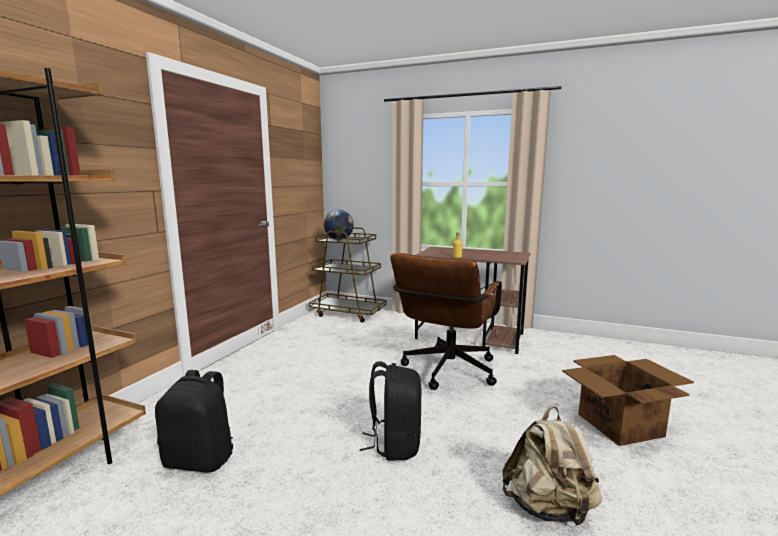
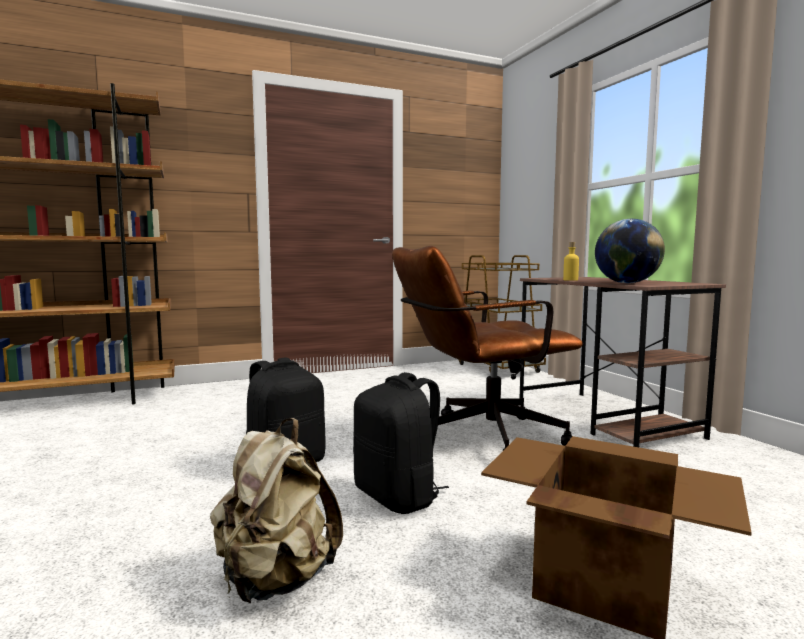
camera: 45 degrees right, 5 degrees down
black backpack [155,370,233,473] -> black backpack moved to [353,372,449,514]
globe [324,210,354,240] -> globe moved to [595,219,665,283]

